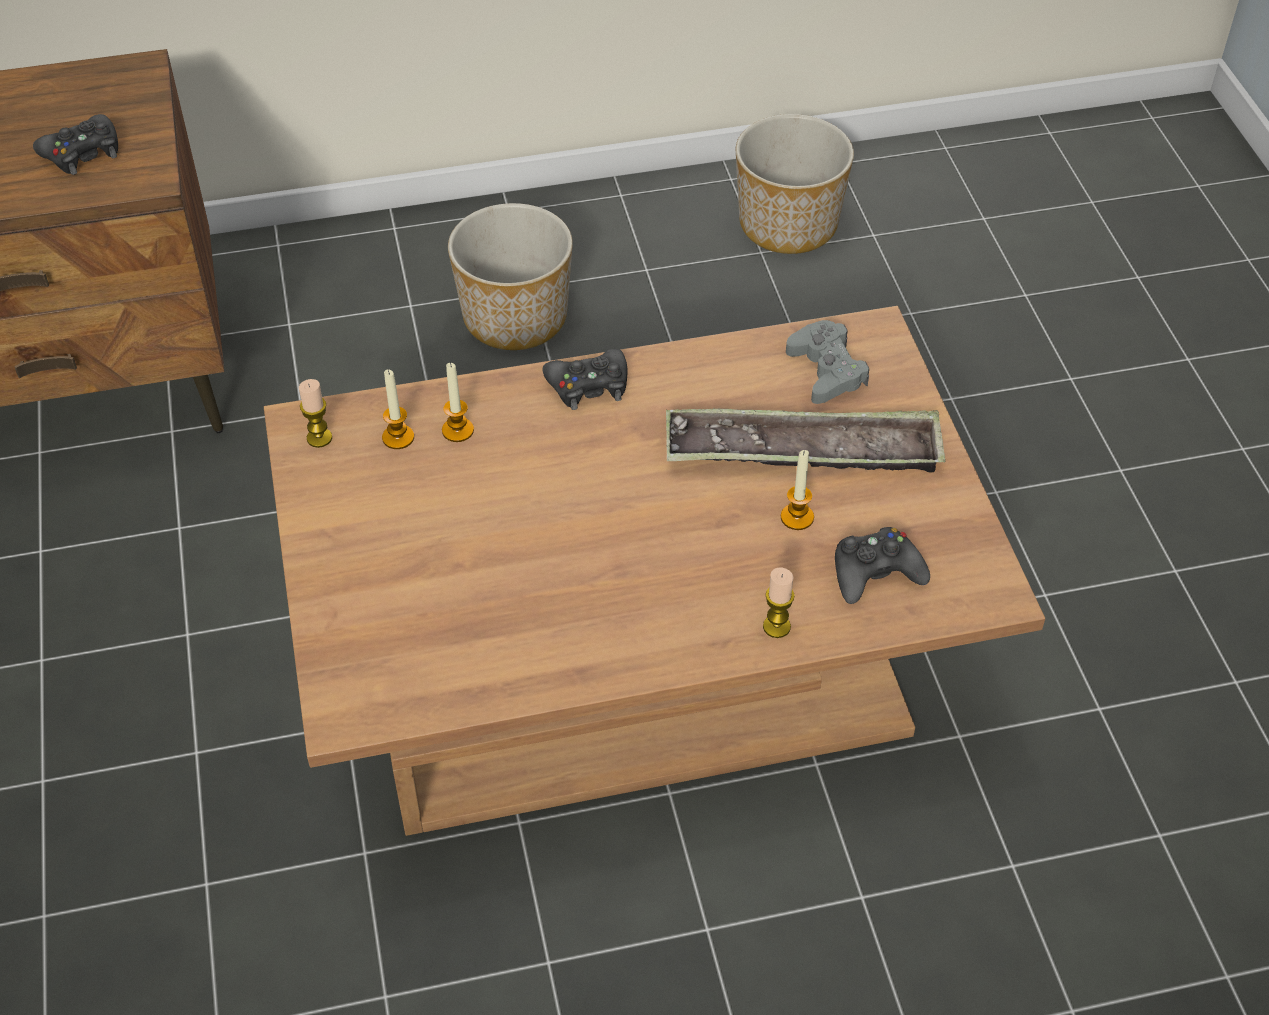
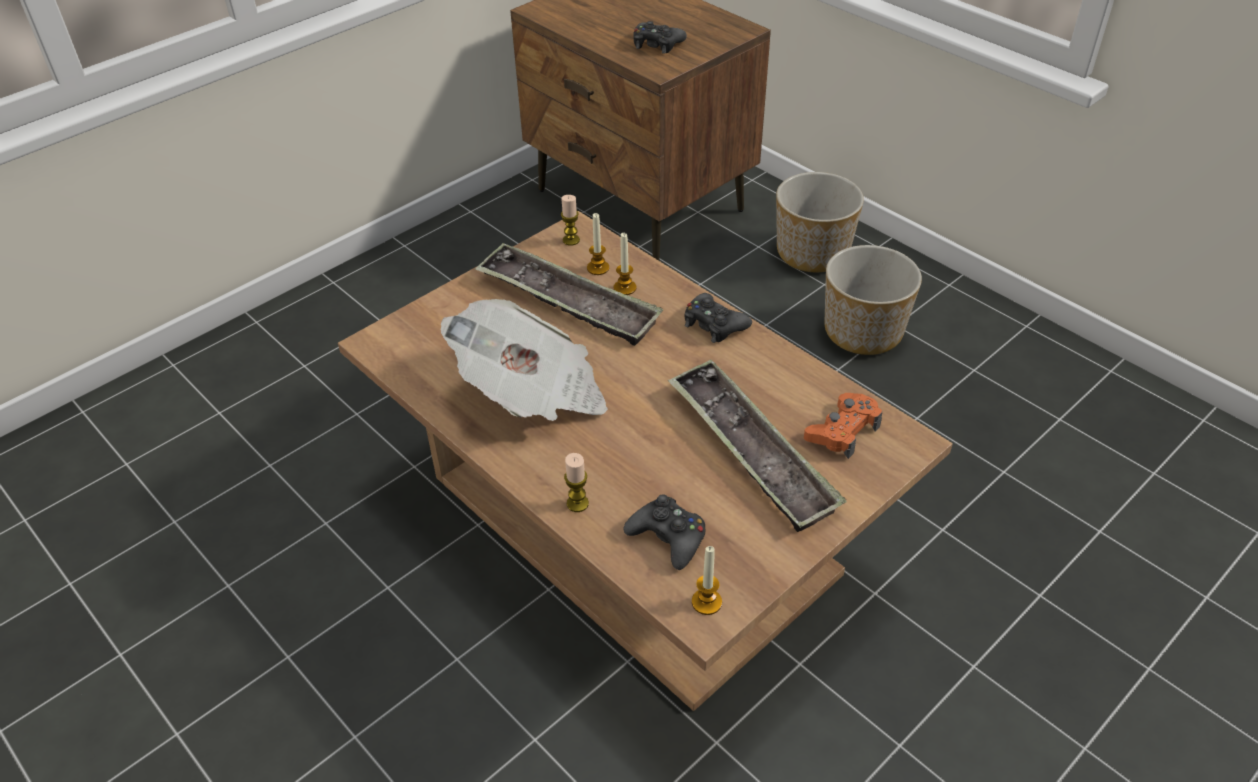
camera: 60 degrees right, 5 degrees down
planter [736,114,854,254] -> planter moved to [776,172,864,272]
candle [781,450,814,530] -> candle moved to [692,546,722,615]
grey game controller [786,320,869,404] -> orange game controller [804,393,882,459]
none -> newspaper [441,299,608,421]
none -> tray [475,242,663,346]

